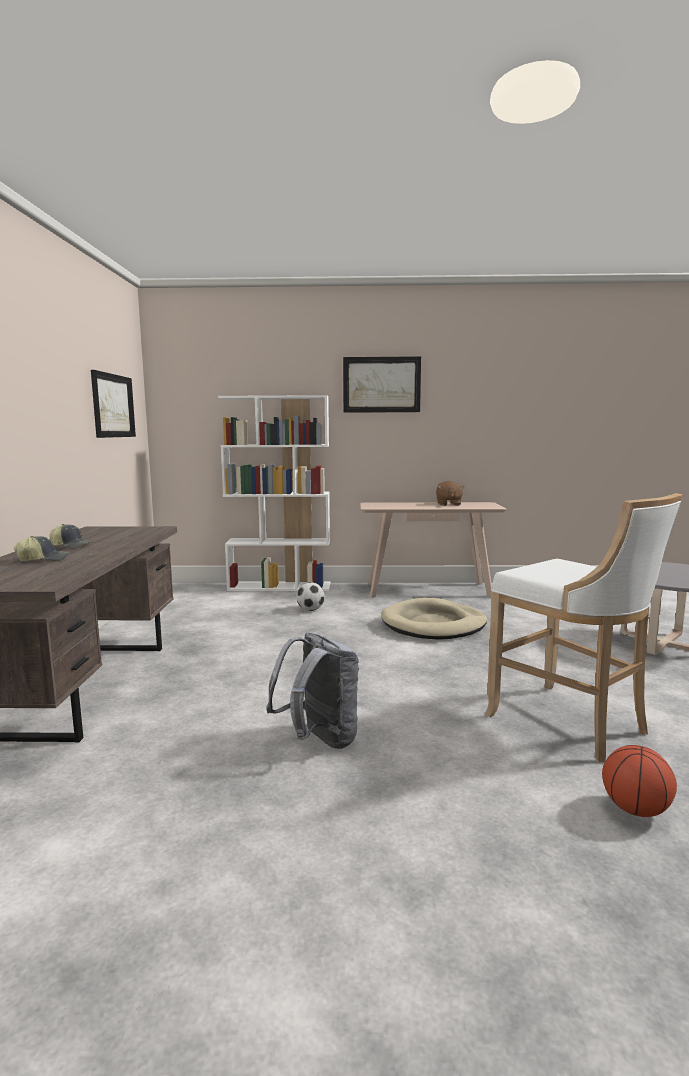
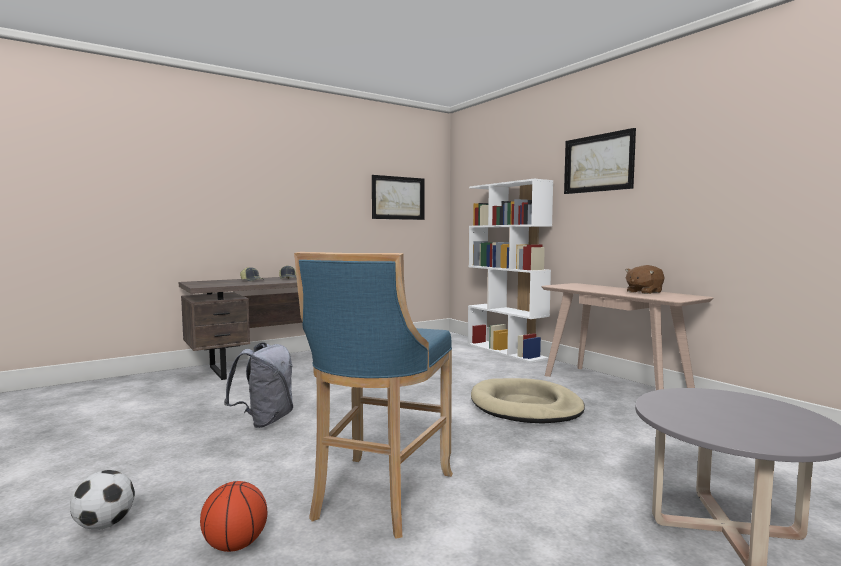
camera: 55 degrees right, 5 degrees down
football [296,582,325,611] -> football moved to [70,470,135,530]
white stool [485,493,683,762] -> blue stool [294,252,453,539]

